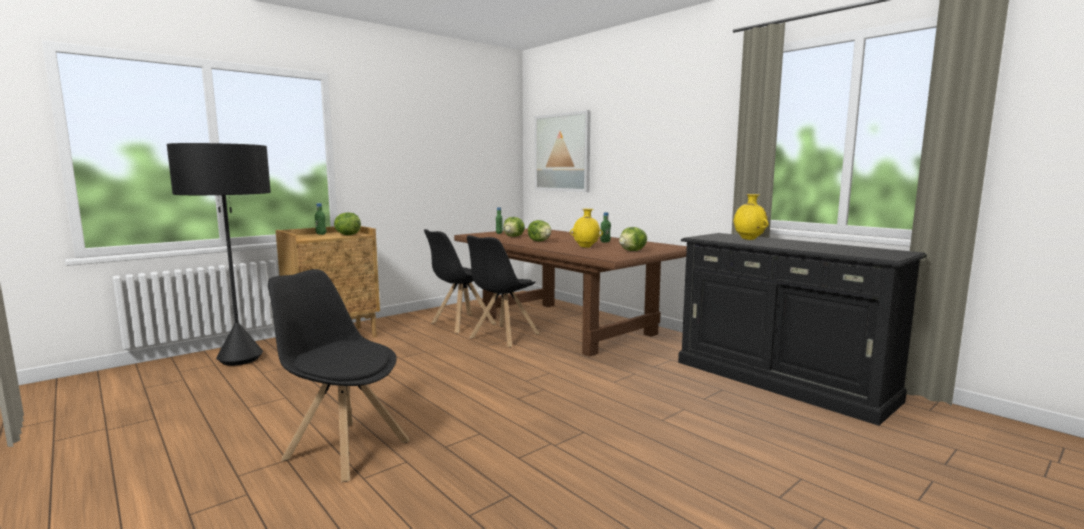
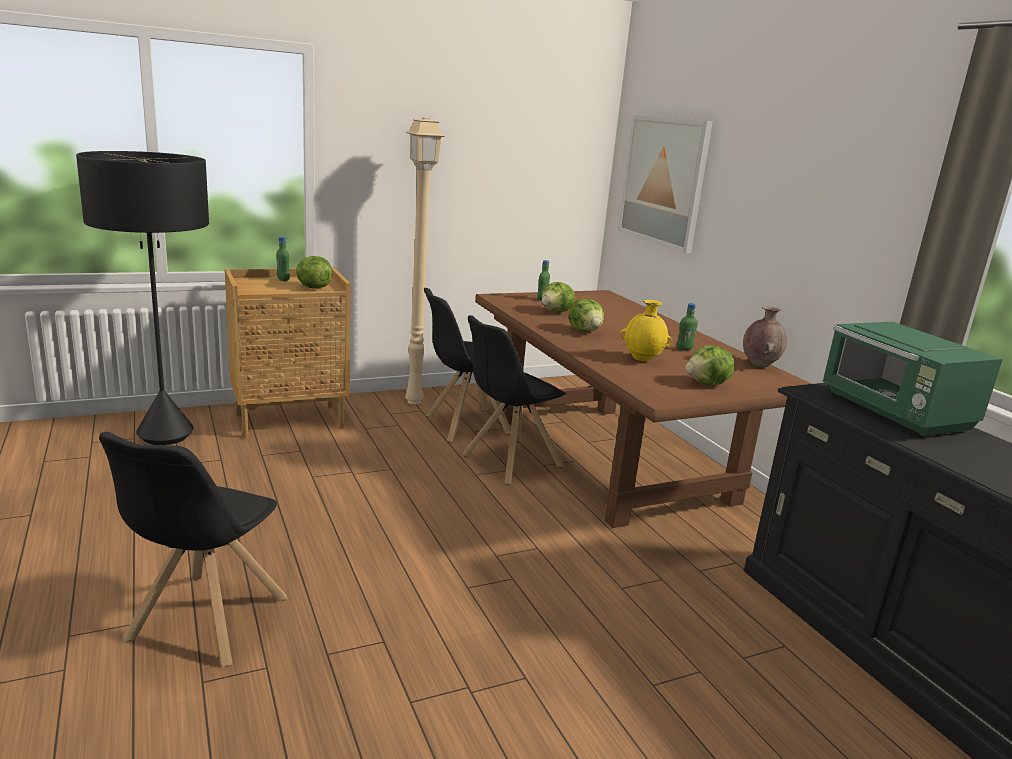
camera: 15 degrees right, 10 degrees up
black chair [268,269,409,482] -> black chair turned 120 degrees counterclockwise [99,432,288,667]
yellow vase [733,194,769,240] -> green microwave [822,322,1003,437]
none -> beige floor lamp [405,117,445,404]
none -> brown vase [743,306,787,367]

